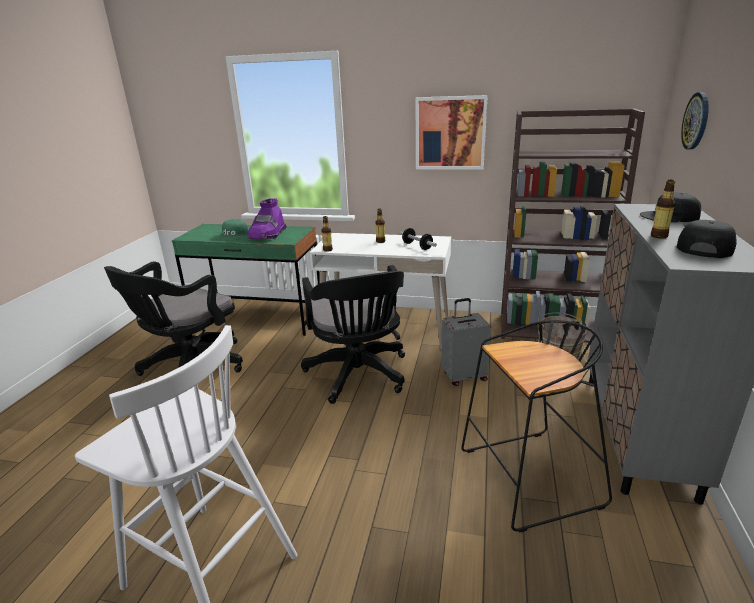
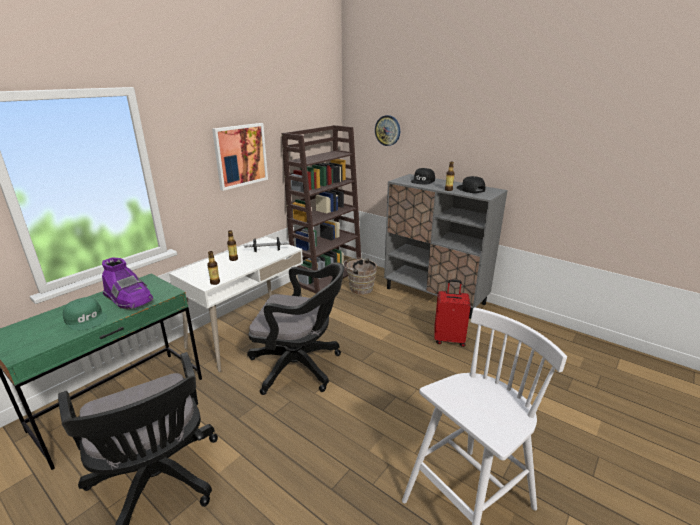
camera: 65 degrees left, 0 degrees up
grey suitcase [442,298,491,386] -> none
black stool [461,320,612,533] -> red suitcase [434,280,471,347]

